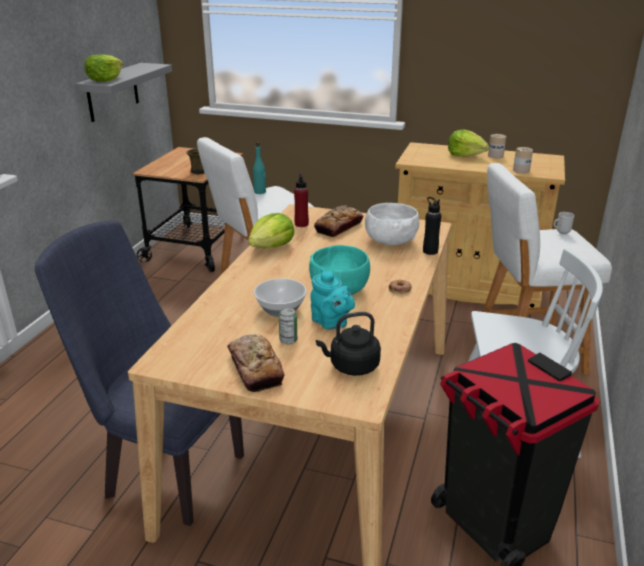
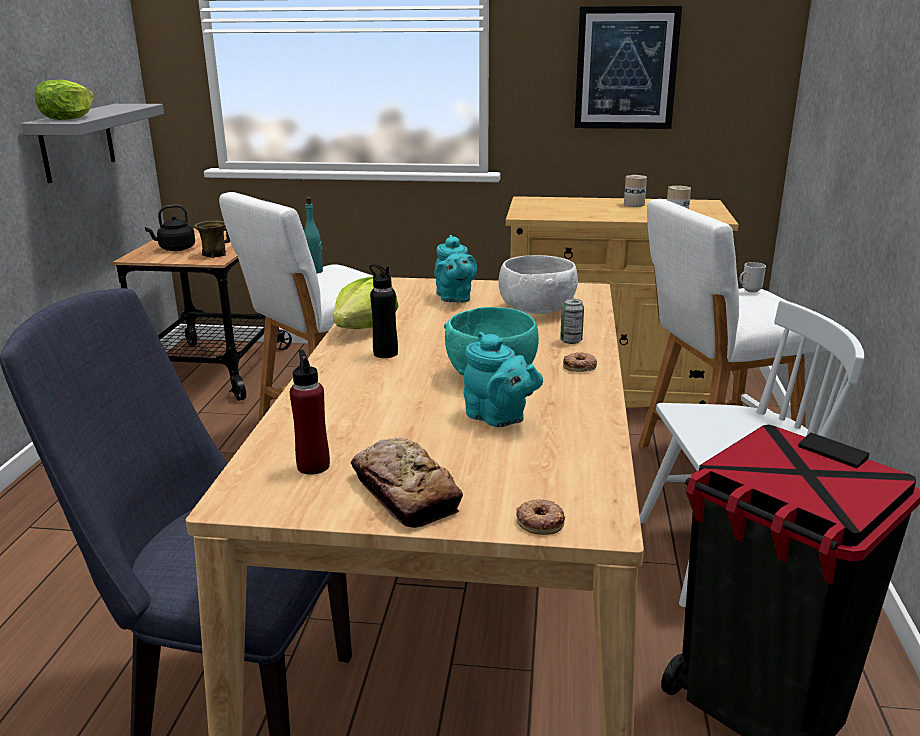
camera: 10 degrees left, 5 degrees down
bowl [254,278,307,317] -> none
can [279,308,297,344] -> can moved to [560,299,584,344]
red bottle [294,173,309,227] -> red bottle moved to [290,350,330,475]
bread [314,205,363,237] -> turquoise teapot [434,235,477,303]
black kettle [316,312,381,376] -> black kettle moved to [145,205,195,251]
black bottle [423,197,442,255] -> black bottle moved to [369,264,398,358]
lettuce [448,129,489,157] -> none
none -> donut [516,499,565,535]
none -> picture [574,6,682,129]

